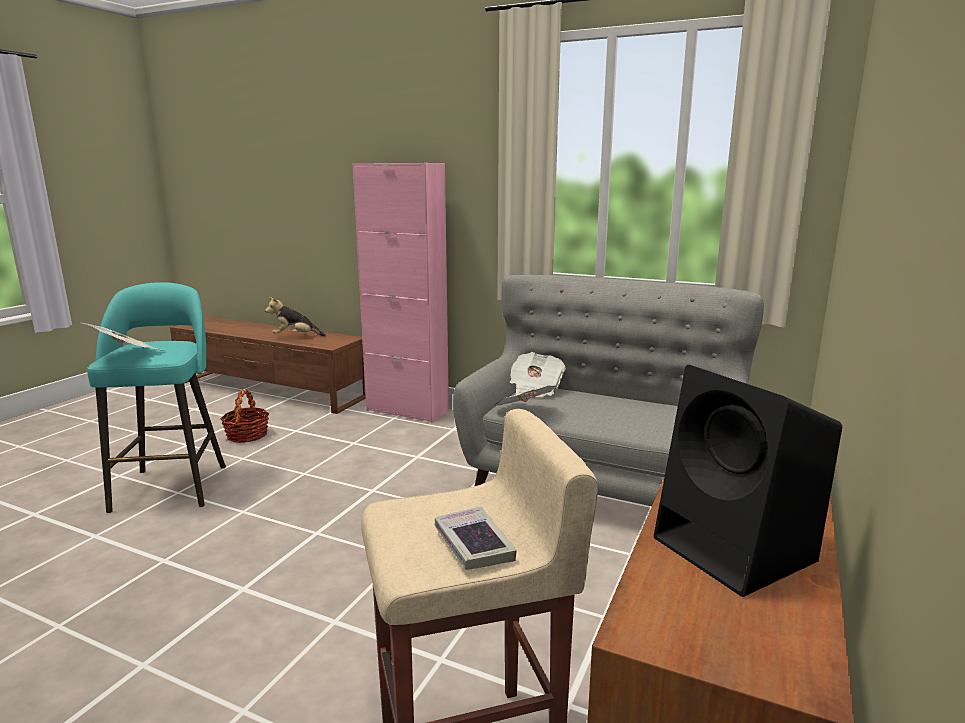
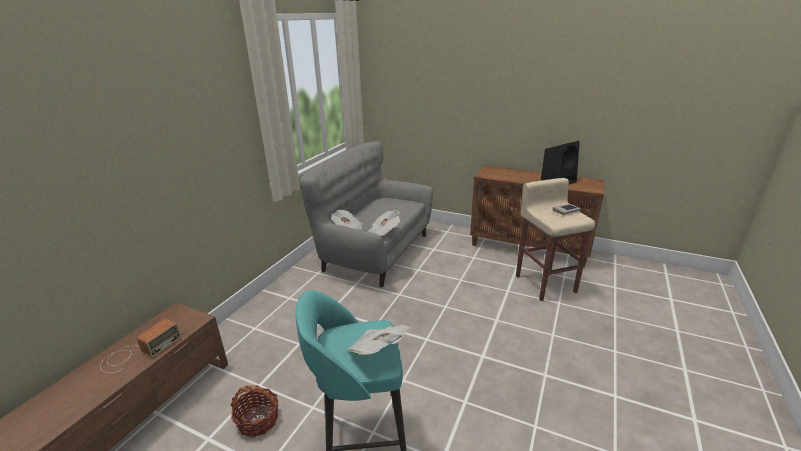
camera: 90 degrees left, 10 degrees up
plush toy [265,297,326,336] -> radio [100,319,181,373]
pink cabinet [352,163,449,423] -> none

